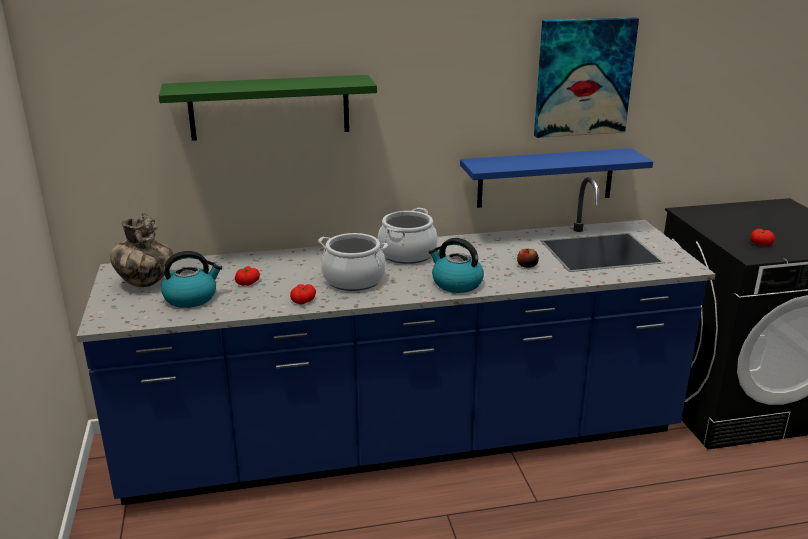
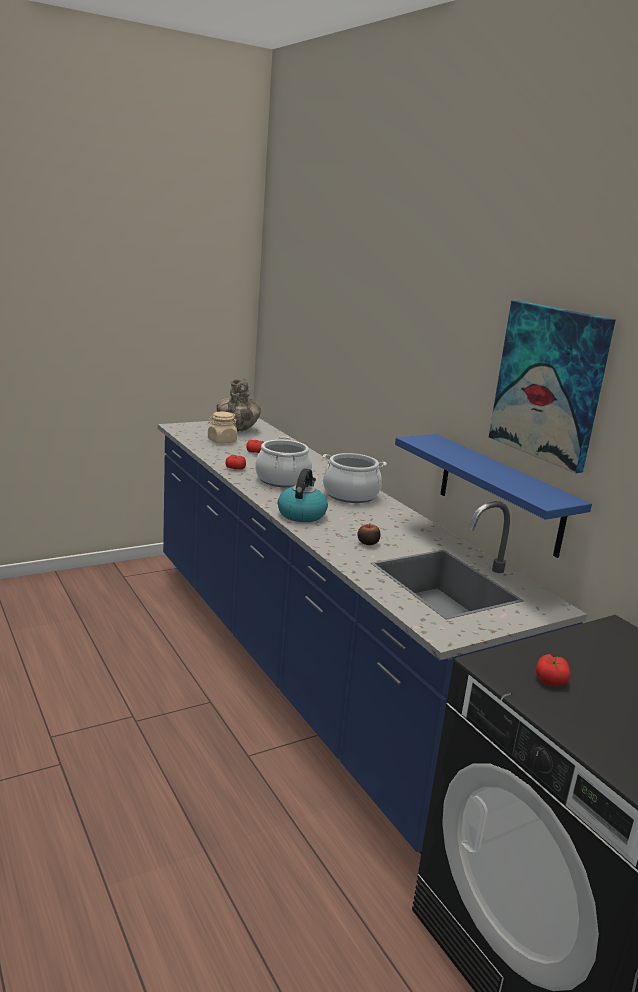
camera: 70 degrees right, 5 degrees down
green shelf [159,75,377,141] -> none
kettle [161,251,222,308] -> beige jar [208,412,237,443]

